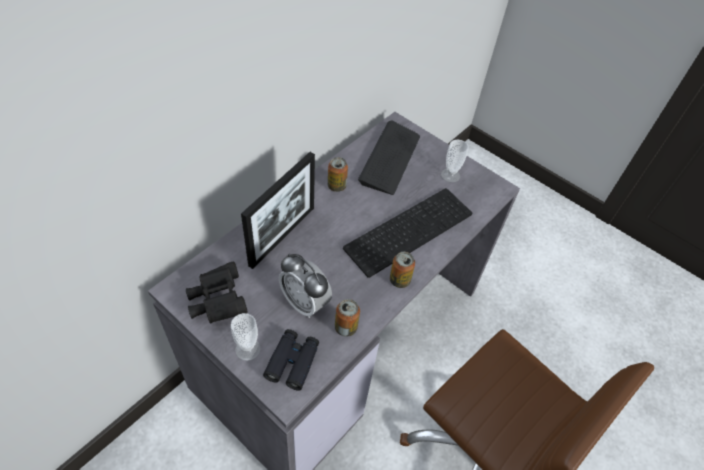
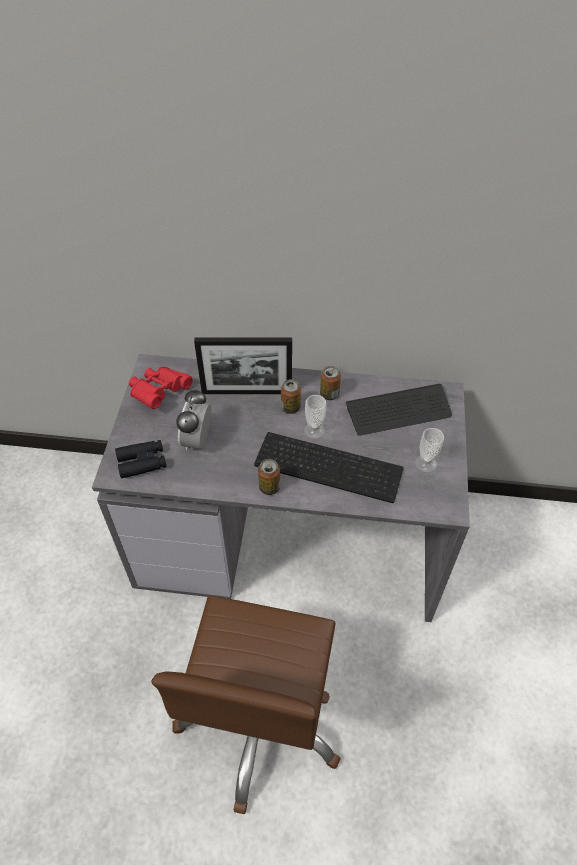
camera: 60 degrees right, 0 degrees up
black binoculars [186,262,248,323] -> red binoculars [129,367,193,409]
cup [231,313,261,361] -> cup moved to [304,395,326,439]
can [335,299,360,337] -> can moved to [281,379,301,414]

